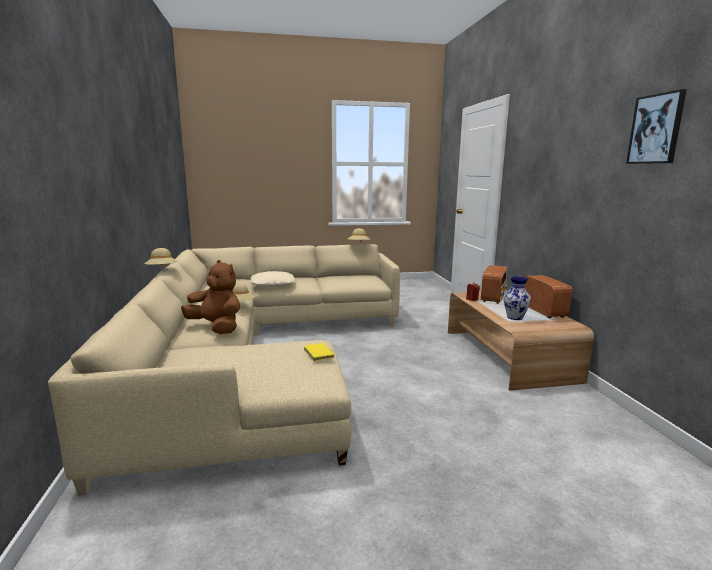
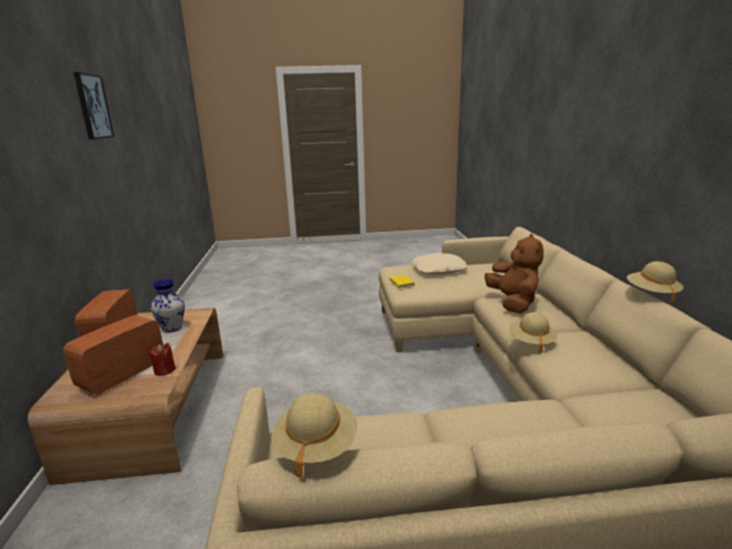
camera: 175 degrees left, 5 degrees up
brown plush toy [181,260,240,334] -> brown plush toy turned 135 degrees counterclockwise [485,234,544,314]
beige pillow [250,271,295,287] -> beige pillow moved to [412,253,468,275]

